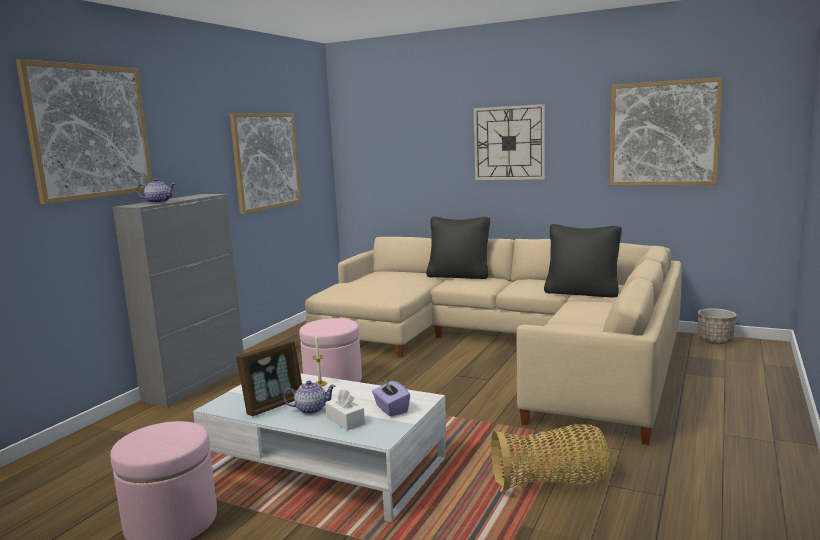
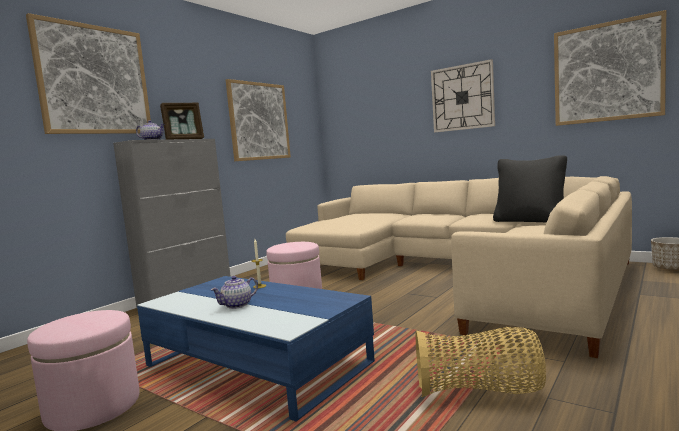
camera: 10 degrees right, 5 degrees down
white coffee table [193,373,446,522] -> blue coffee table [137,276,375,422]
picture frame [236,341,302,416] -> picture frame moved to [160,102,204,140]
teapot [283,380,336,414] -> teapot turned 135 degrees clockwise [211,276,258,309]
white tissue box [325,389,365,431] -> none
purple tissue box [372,380,410,416] -> none
black pillow [426,216,490,279] -> none

